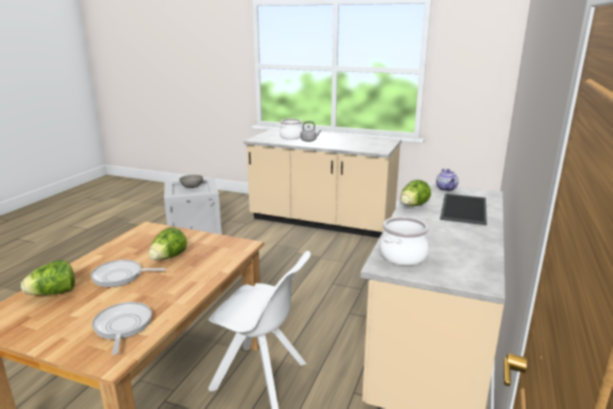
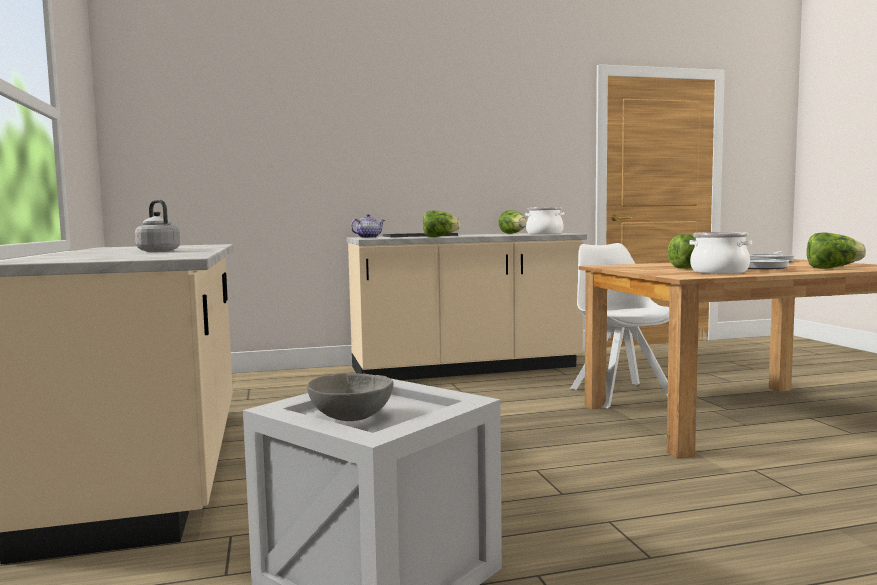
camera: 125 degrees left, 15 degrees down
cooking pot [279,119,303,140] -> cooking pot moved to [689,232,752,274]
none -> lettuce [498,210,527,234]

